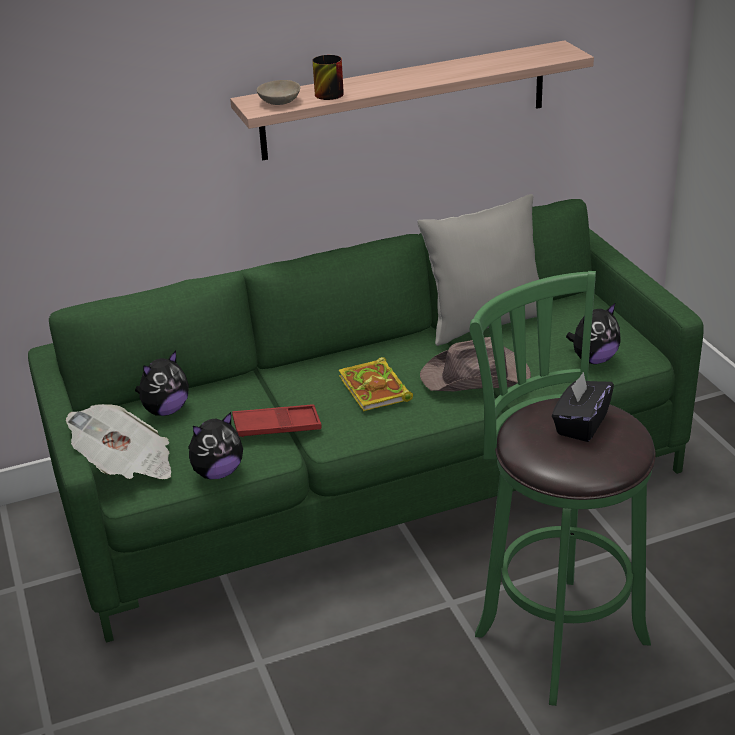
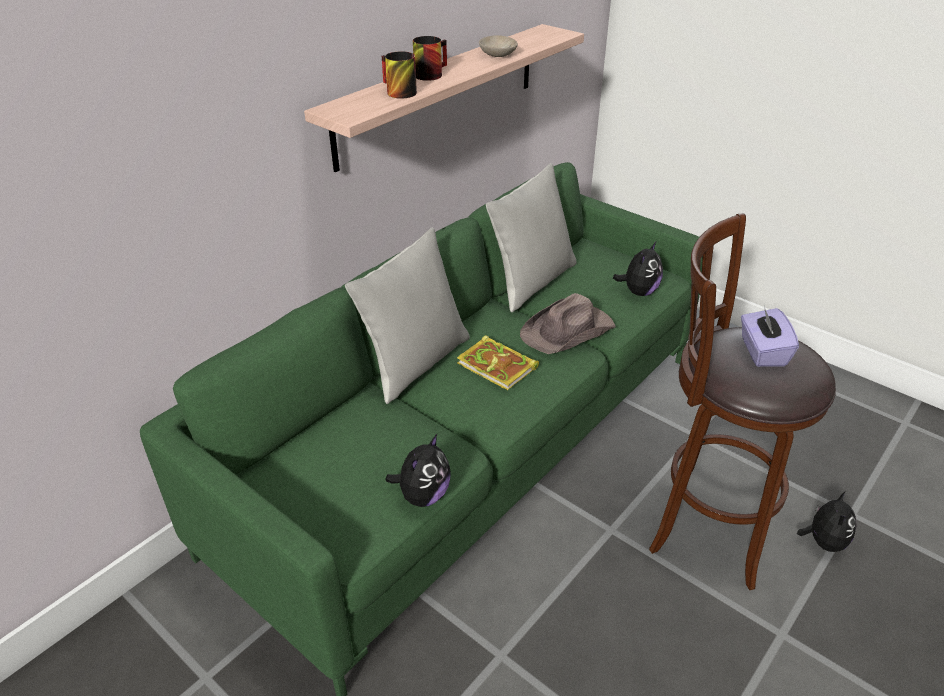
camera: 30 degrees left, 5 degrees up
newspaper [66,404,171,479] -> none
plush toy [135,351,189,416] -> plush toy moved to [797,492,857,552]
red tray [232,404,322,437] -> none
beige bowl [256,80,301,105] -> beige bowl moved to [479,35,518,57]
green stool [470,271,656,706] -> brown stool [649,213,836,590]
black tissue box [552,372,614,442] -> purple tissue box [741,306,799,367]
none -> grey pillow [345,228,470,404]
none -> mug [413,36,447,81]

